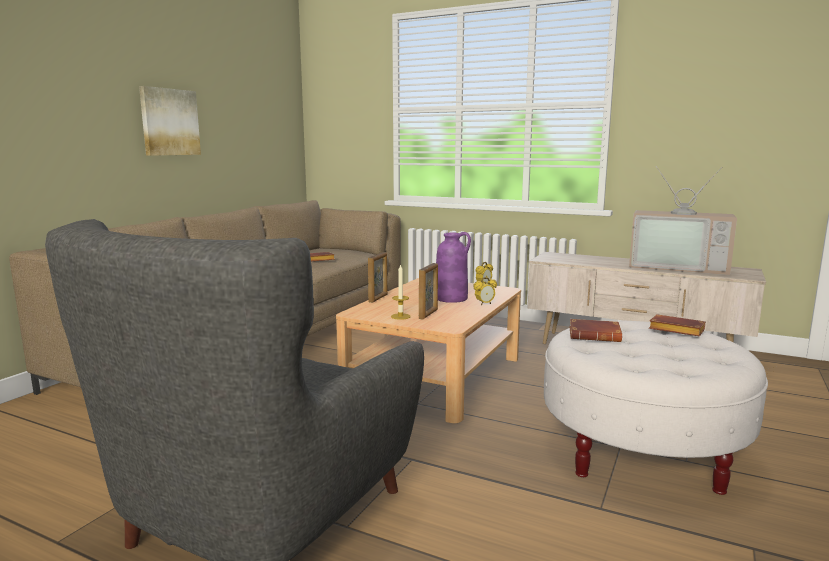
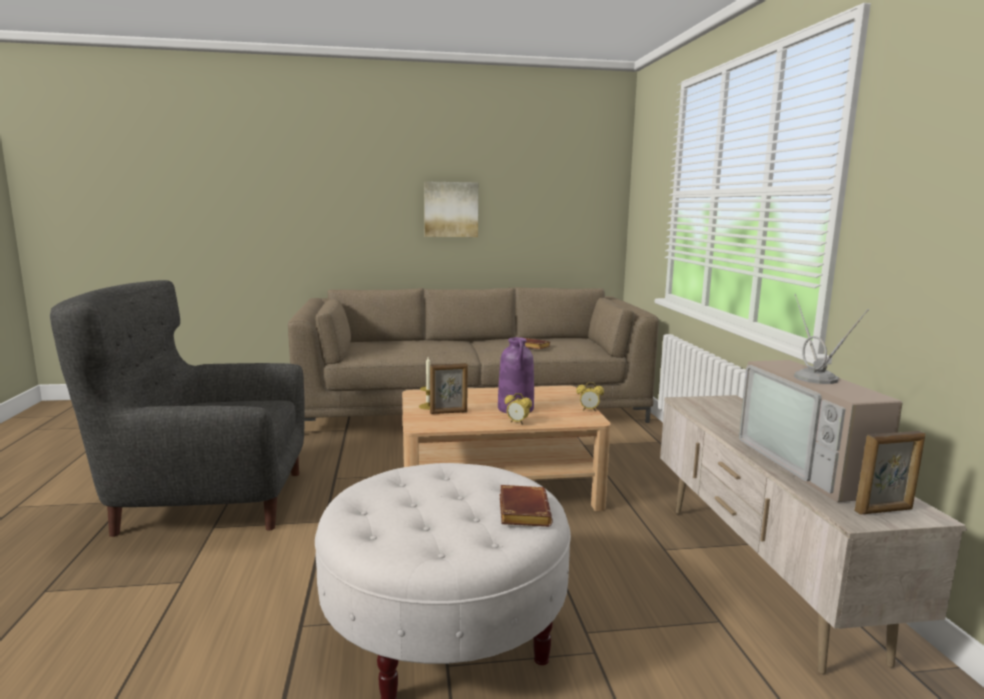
camera: 55 degrees right, 0 degrees up
picture frame [368,252,387,303] -> picture frame moved to [855,431,925,514]
brown book [570,319,622,342] -> none

